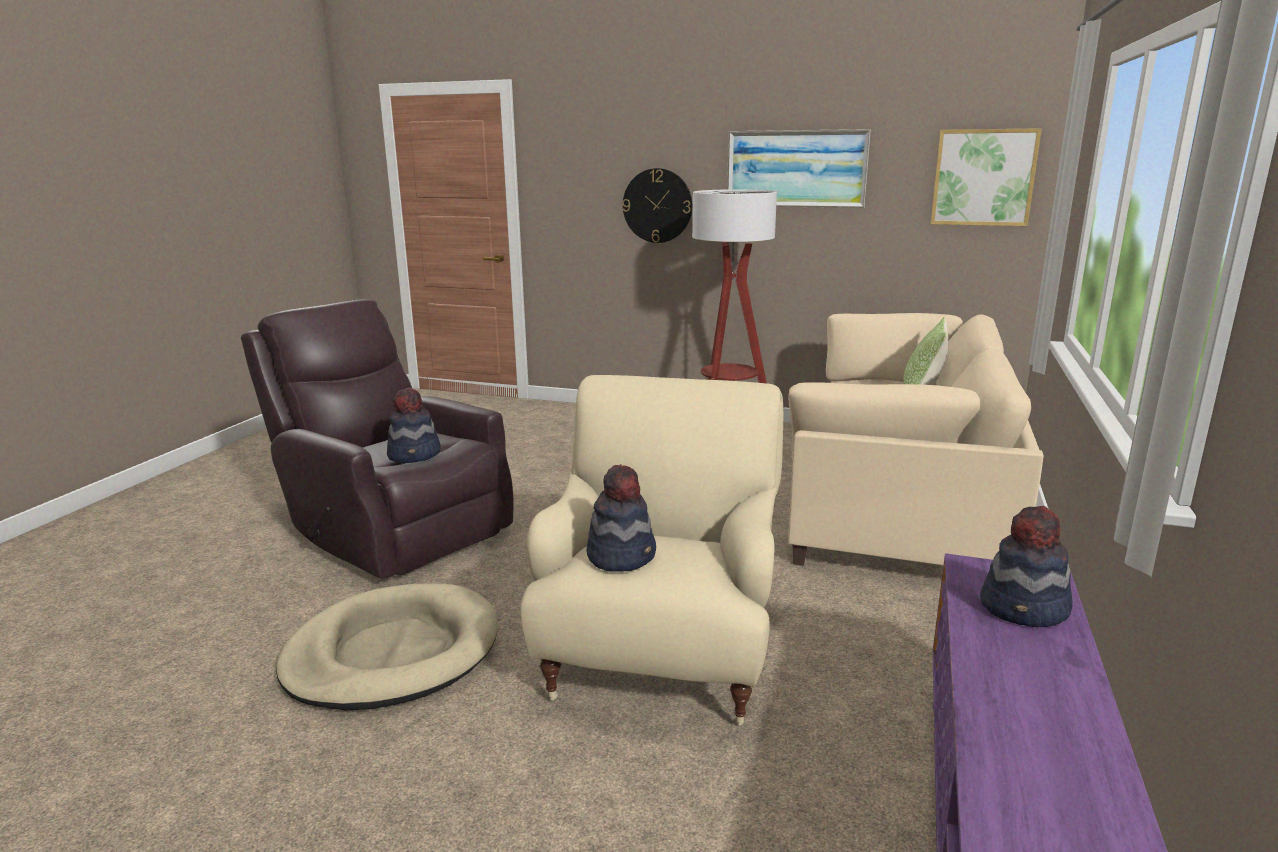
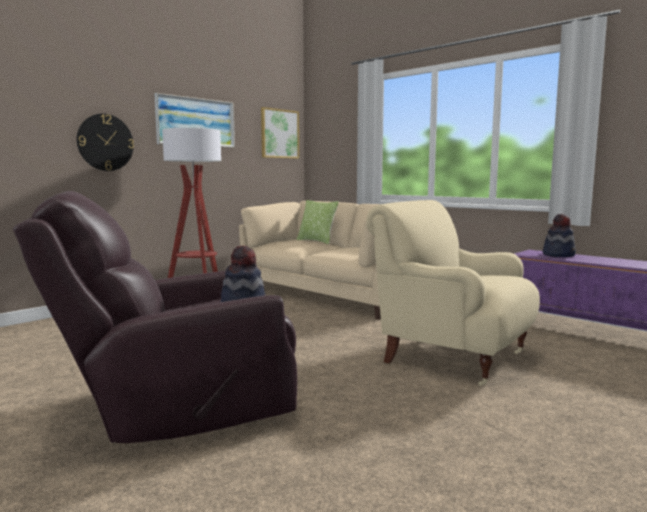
camera: 65 degrees left, 10 degrees down
beige dog bed [276,584,498,710] -> none
hat [586,464,656,572] -> none

